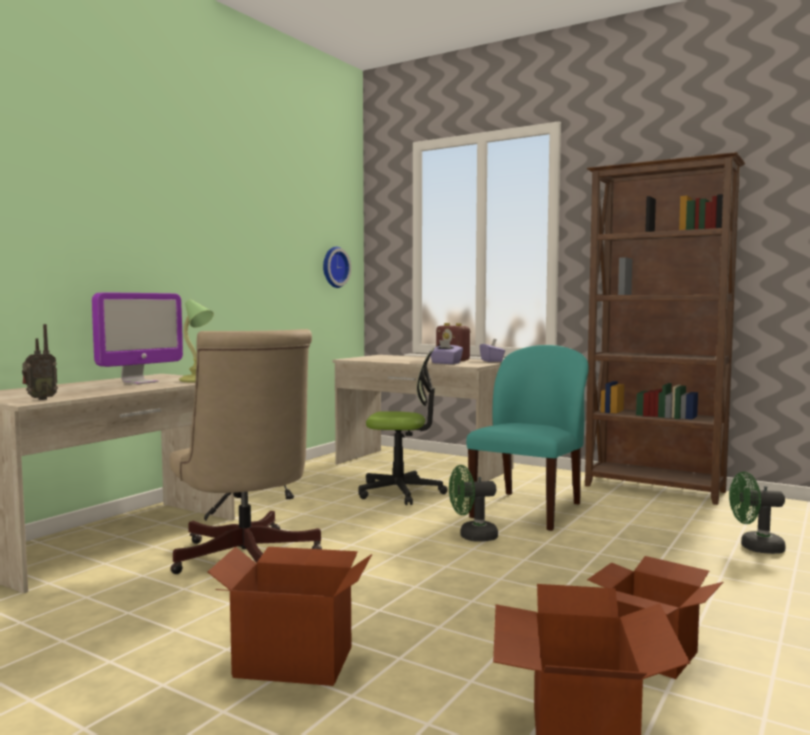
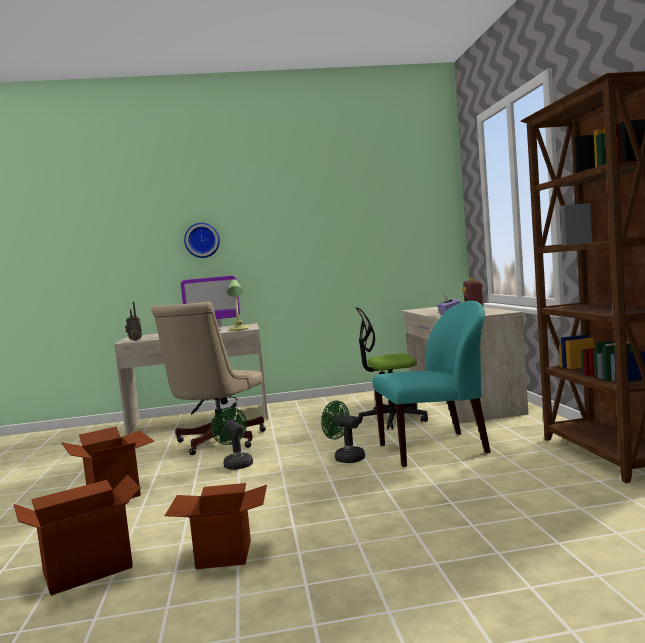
camera: 50 degrees right, 0 degrees up
wall clock [323,247,351,288] -> wall clock moved to [184,223,220,258]
office chair [358,348,447,505] -> office chair turned 120 degrees clockwise [356,307,428,430]
purple tissue box [480,339,505,362] -> none
green fan [729,472,786,554] -> green fan moved to [211,407,253,470]

